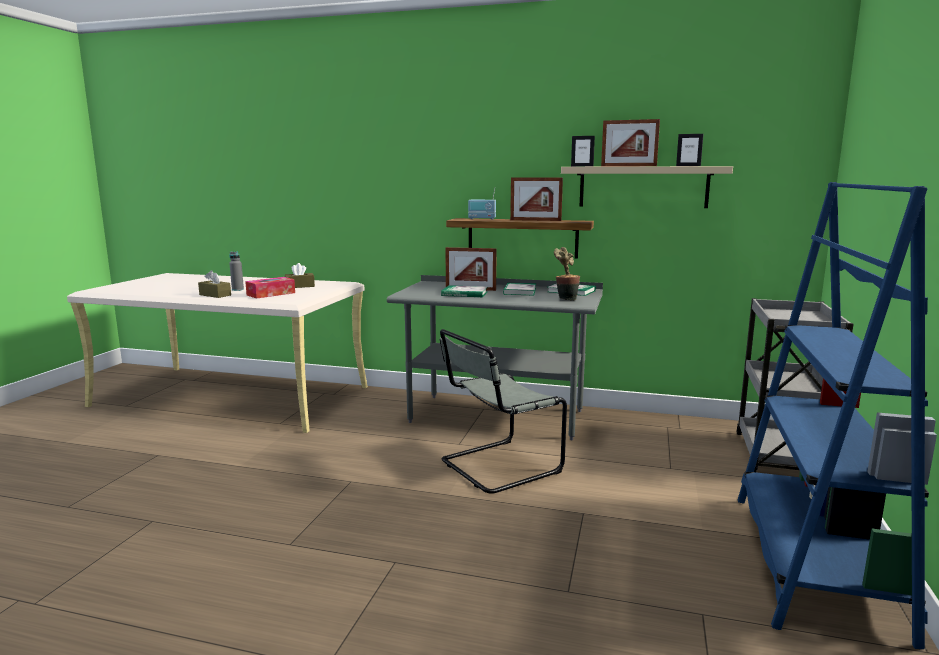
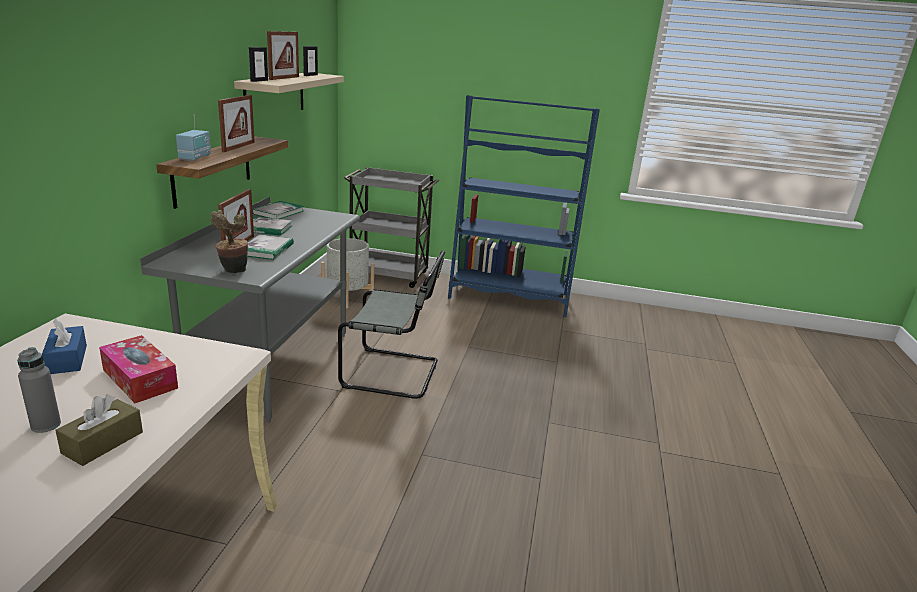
camera: 95 degrees left, 10 degrees up
brown tissue box [285,263,315,288] -> blue tissue box [42,318,87,374]
grey chair [440,329,567,494] -> grey chair turned 45 degrees counterclockwise [338,250,445,399]
potted plant [554,247,580,301] -> potted plant moved to [210,210,248,273]
none -> grey planter [321,238,374,308]

